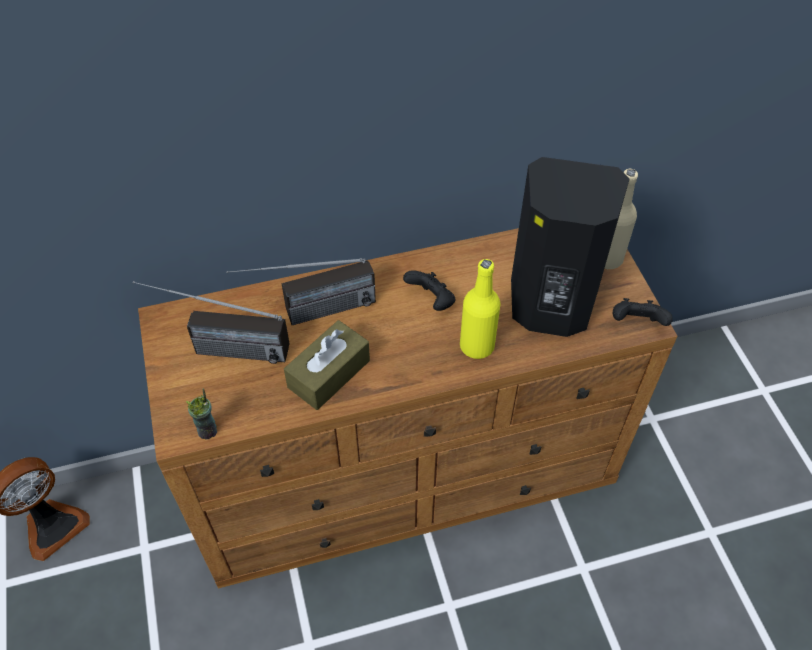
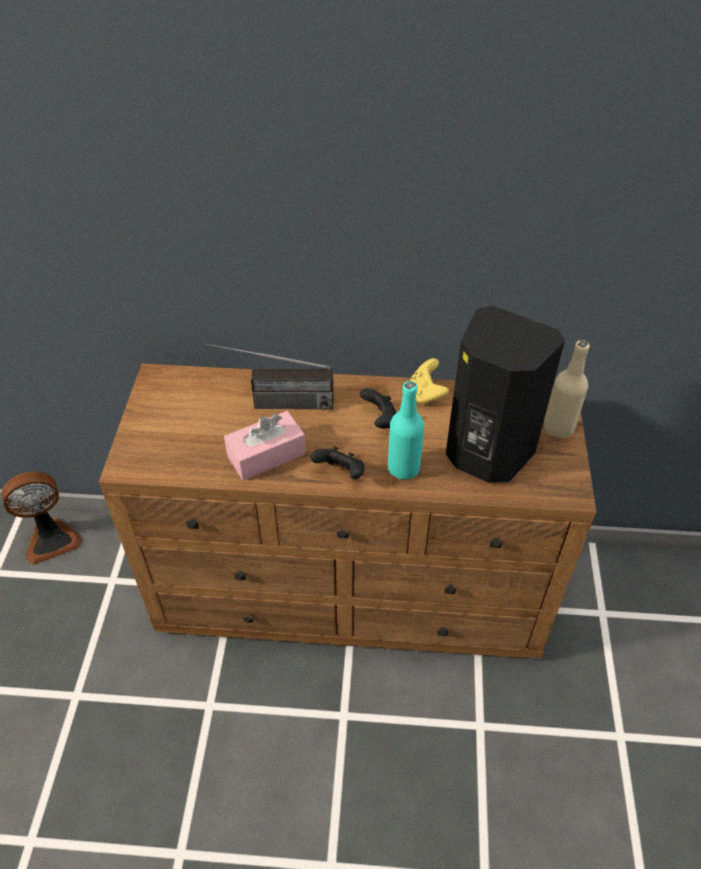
camera: 20 degrees right, 5 degrees down
radio [133,281,290,364] -> none
cup [186,389,217,439] -> none
brown tissue box [284,320,370,410] -> pink tissue box [224,411,306,481]
yellow bottle [460,259,501,359] -> turquoise bottle [388,381,424,479]
black game controller [613,298,673,326] -> black game controller moved to [311,446,365,479]
none -> yellow game controller [410,358,449,405]

